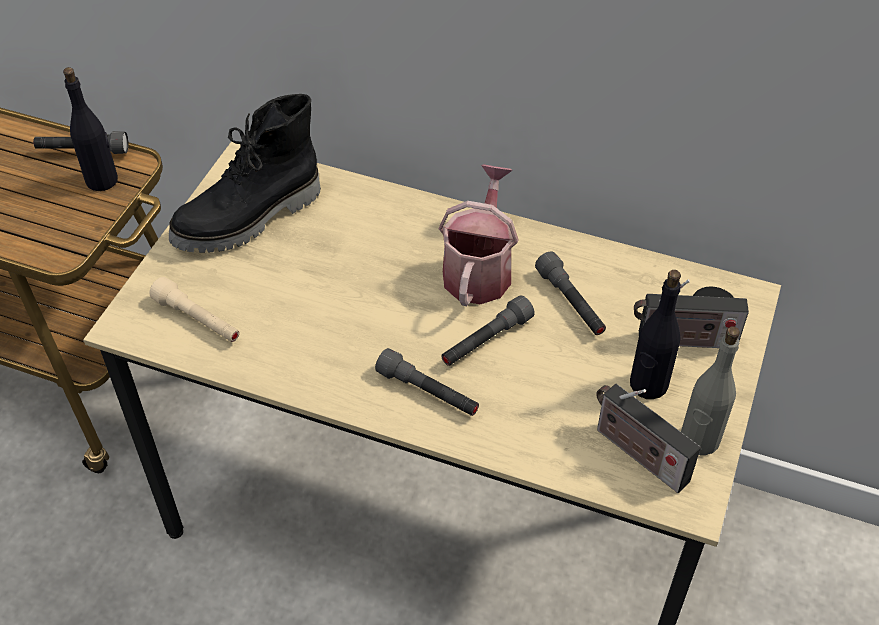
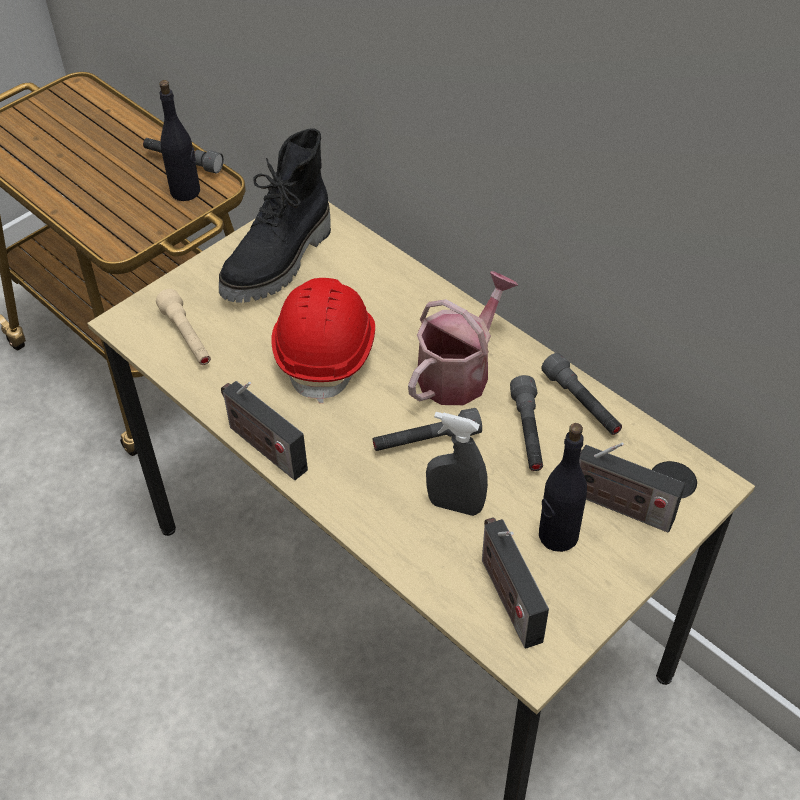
camera: 25 degrees right, 0 degrees up
black boot [169,94,321,253] -> black boot turned 45 degrees counterclockwise [219,128,331,303]
grey flashlight [375,348,479,416] -> grey flashlight moved to [541,353,622,435]
grey bottle [681,326,740,455] -> none
none -> radio [221,381,308,480]
none -> red hard hat [271,278,375,403]
none -> grey spray bottle [426,412,488,516]

